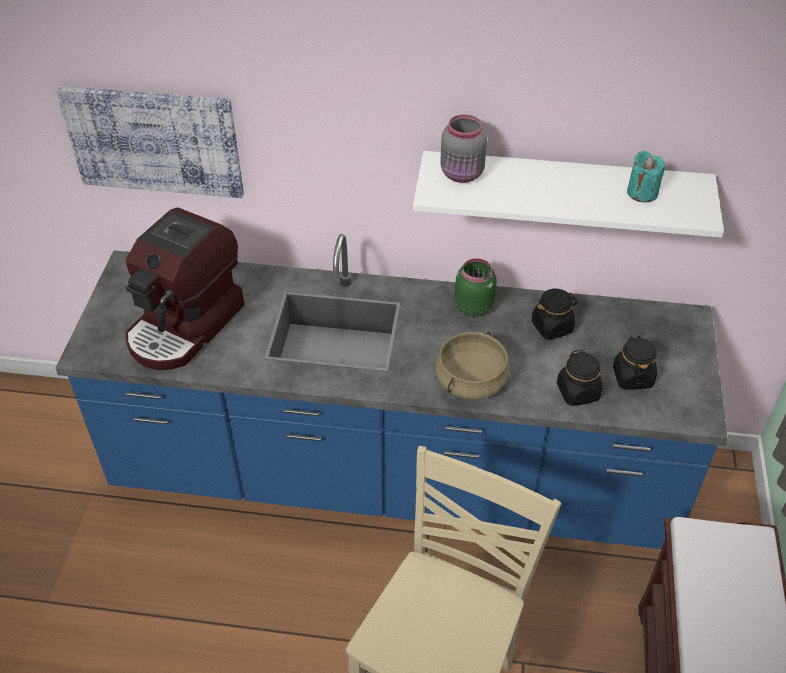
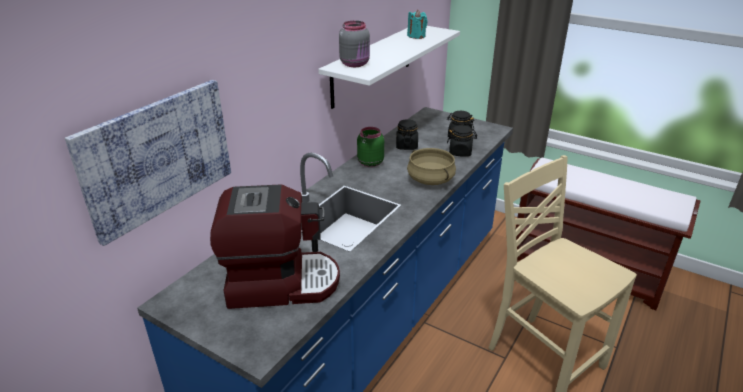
camera: 65 degrees left, 15 degrees down
coffee machine [126,207,244,370] -> coffee machine turned 60 degrees counterclockwise [210,184,340,309]

